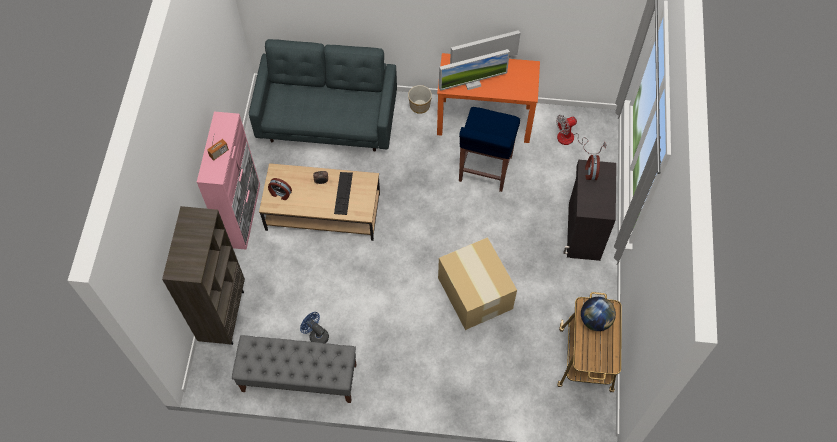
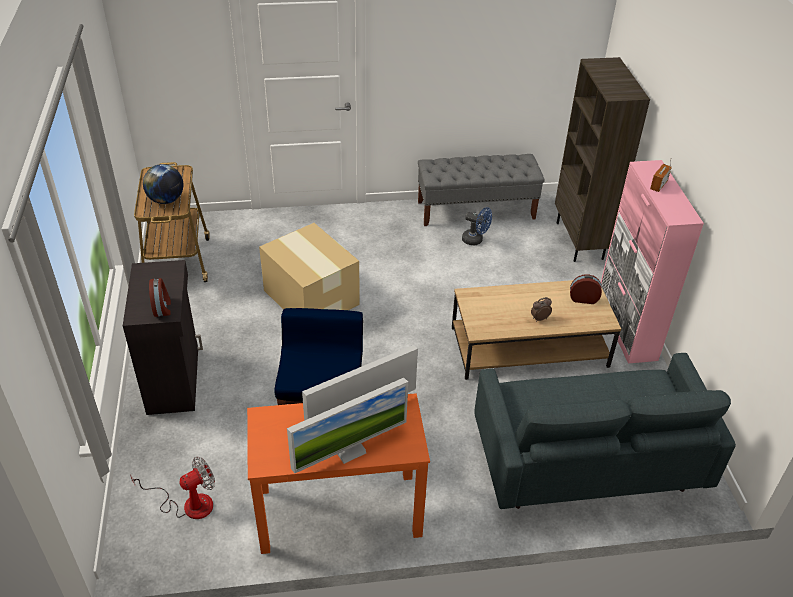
camera: 165 degrees right, 20 degrees down
keyboard [334,172,353,215] -> none
planter [408,85,432,114] -> none

